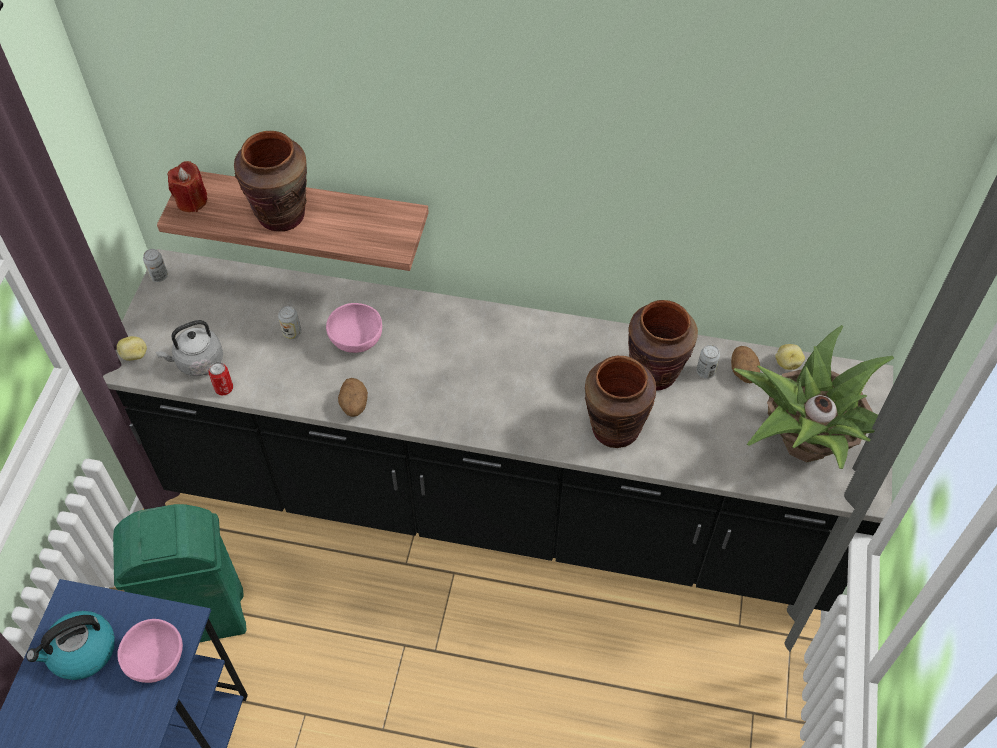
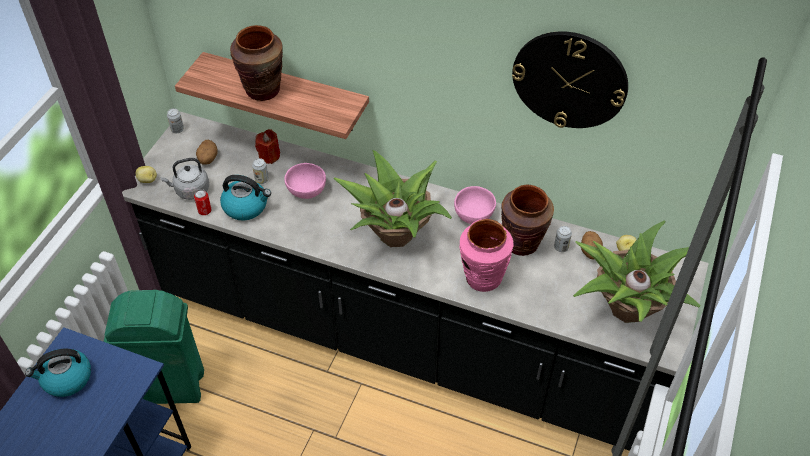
camera: 10 degrees right, 5 degrees down
pink bowl [117,619,183,683] -> pink bowl moved to [454,186,496,224]
red candle [167,161,207,212] -> red candle moved to [255,129,280,164]
potato [338,378,368,417] -> potato moved to [196,140,217,164]
brown vase [585,356,656,448] -> pink vase [459,219,514,292]
none -> kettle [220,175,271,220]
none -> potted plant [333,150,452,247]
none -> wall clock [512,31,628,128]

